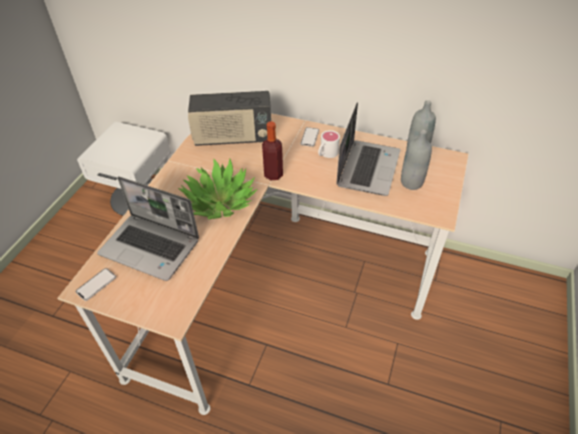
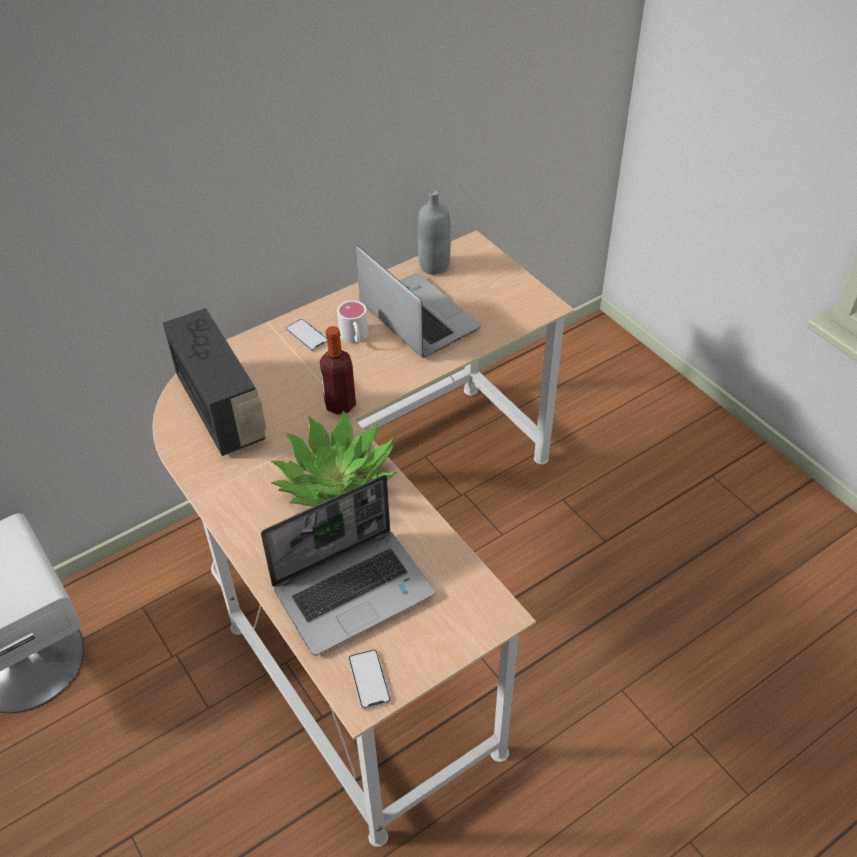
camera: 55 degrees left, 0 degrees up
radio [188,91,271,146] -> radio turned 60 degrees counterclockwise [163,308,266,456]
grey bottle [401,130,432,190] -> none

